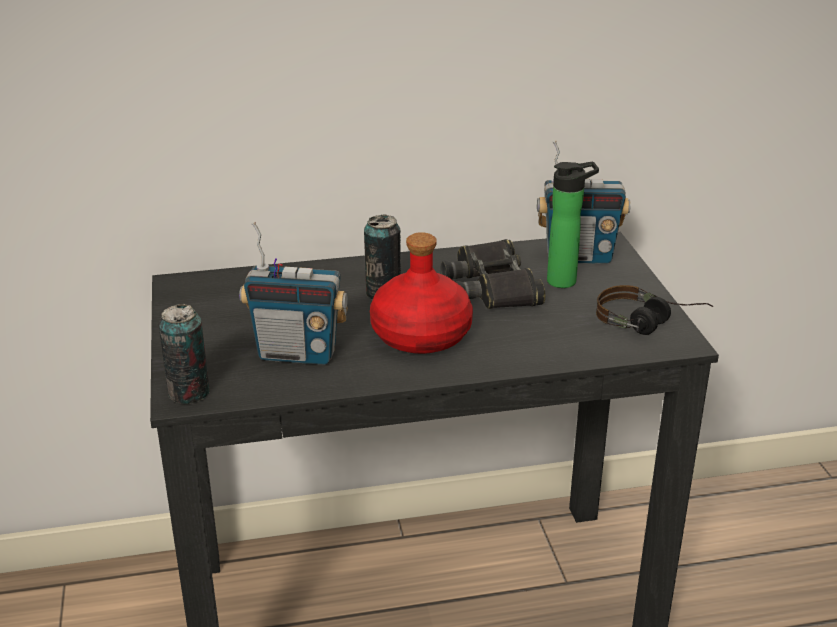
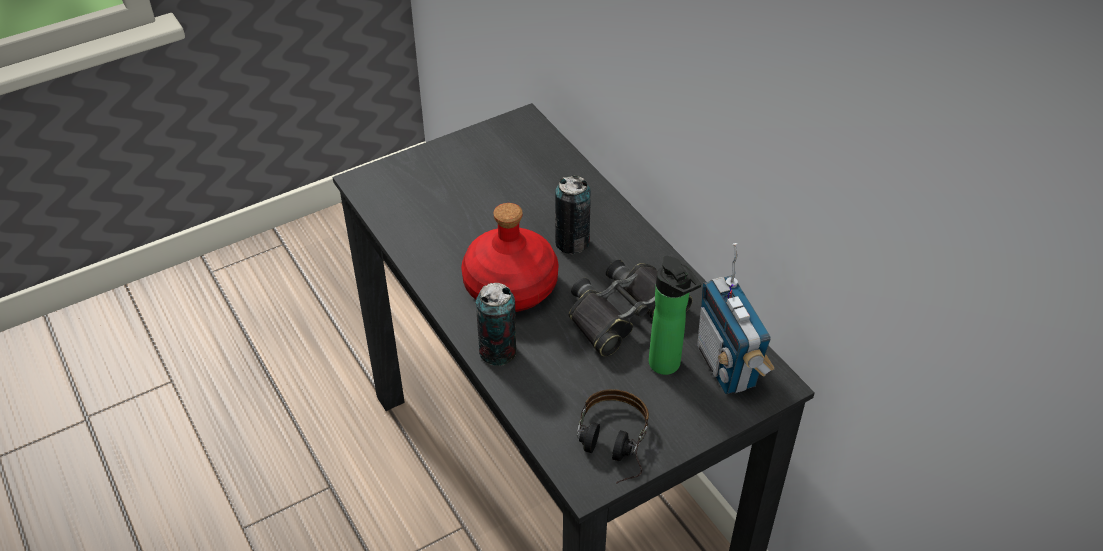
camera: 70 degrees right, 15 degrees up
can [159,304,210,404] -> can moved to [475,283,516,366]
radio [239,222,348,365] -> none

